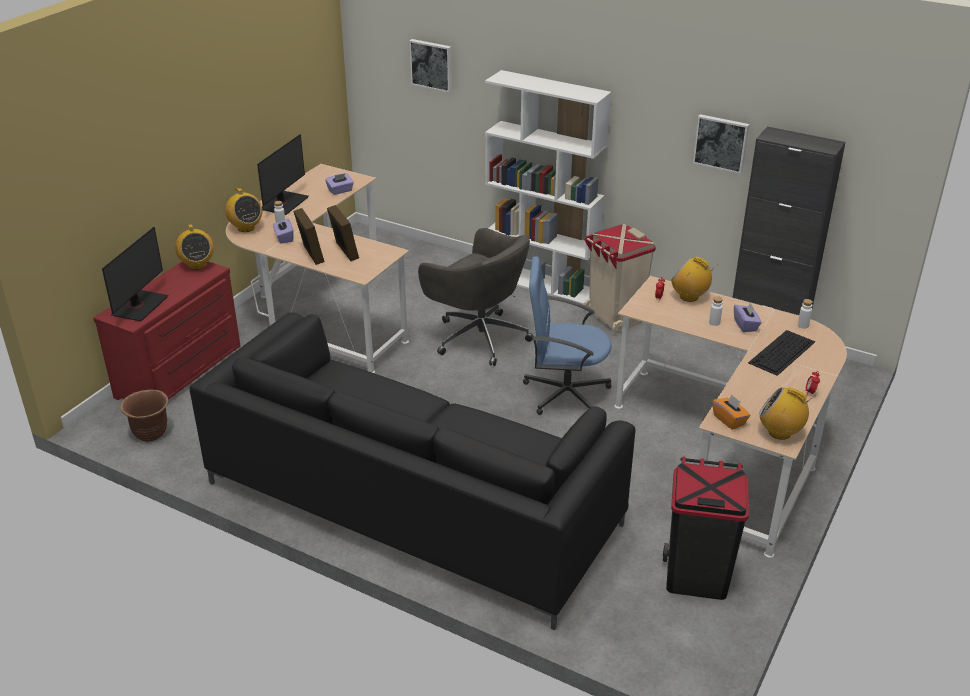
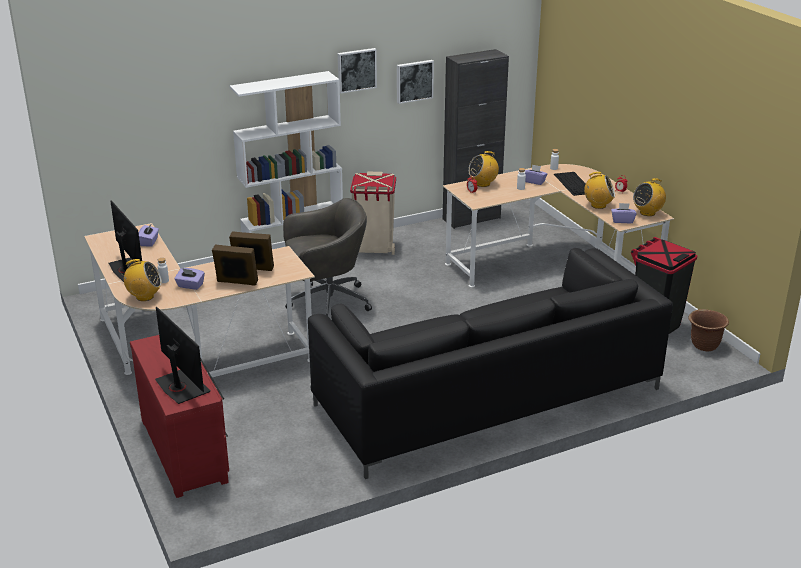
camera: 55 degrees left, 5 degrees down
brown planter [120,390,168,442] -> brown planter moved to [688,309,729,352]
radio [175,224,214,270] -> radio moved to [584,172,615,209]
picture [409,39,452,93] -> picture moved to [338,48,377,94]
blue office chair [523,256,612,415] -> none
orange tissue box [712,394,750,430] -> purple tissue box [611,203,637,223]

